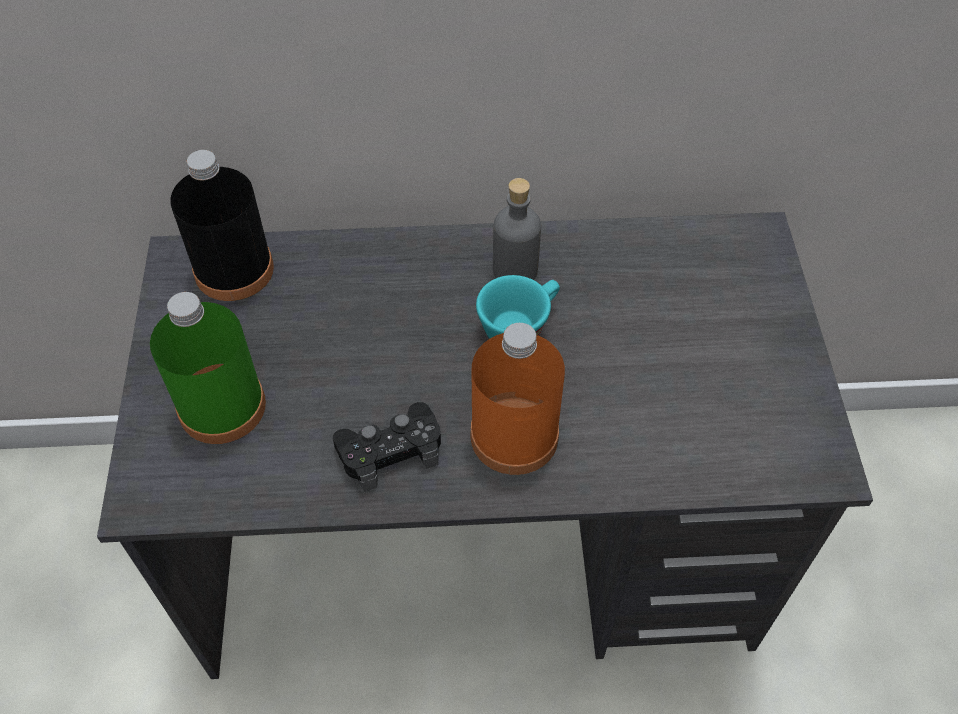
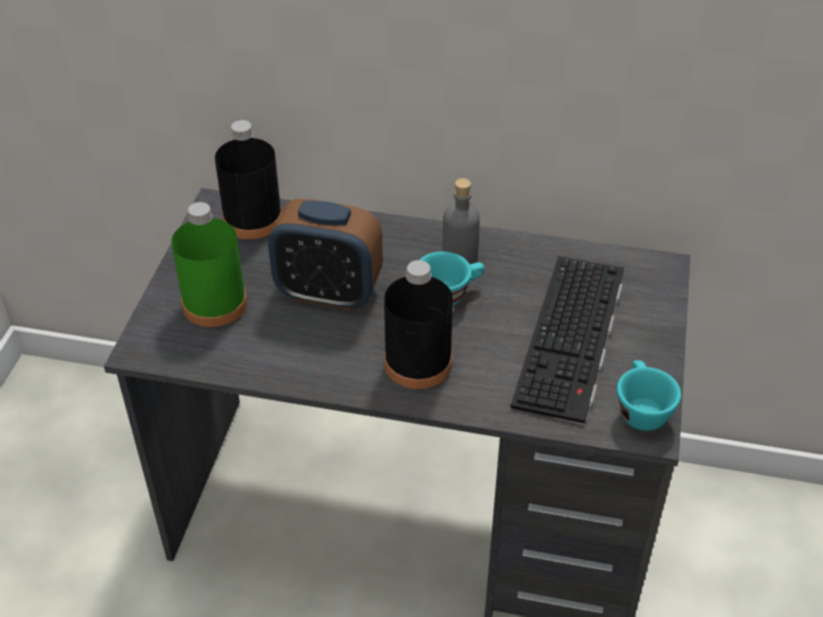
camera: 15 degrees right, 10 degrees down
black game controller [333,402,441,492] -> none
orange bottle [471,323,565,475] -> black bottle [384,260,453,389]
none -> alarm clock [268,199,383,310]
none -> keyboard [510,256,624,425]
none -> turquoise cup [617,360,681,431]

